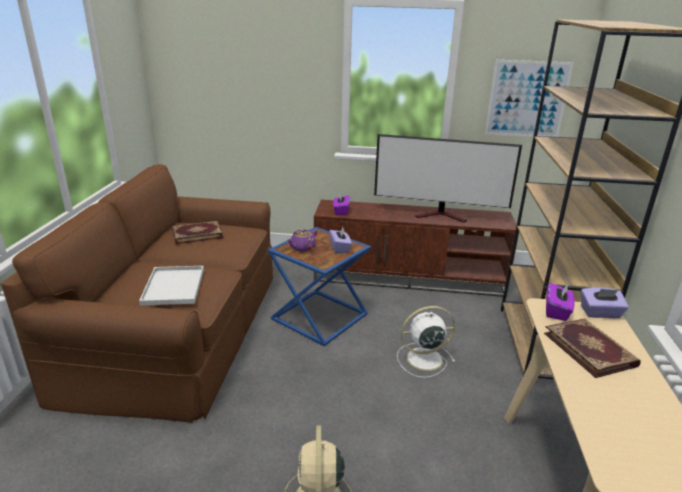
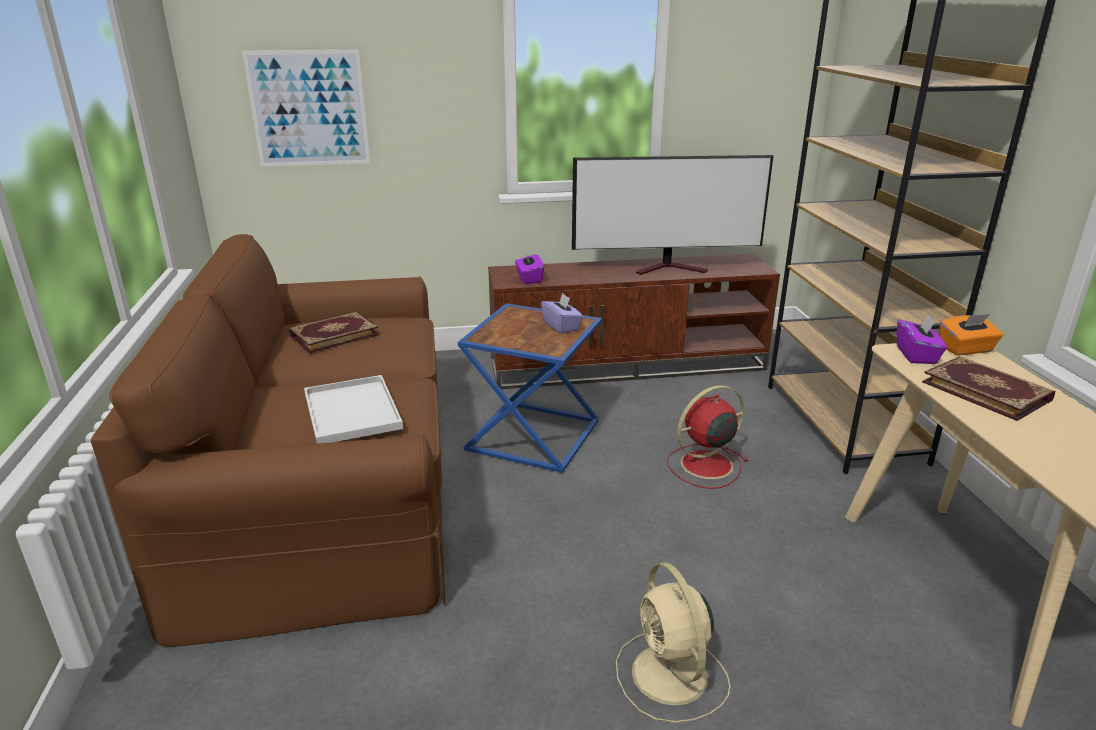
camera: 15 degrees left, 0 degrees up
purple teapot [287,229,317,252] -> none
white fan [397,306,455,378] -> red fan [667,385,748,489]
picture [485,59,574,137] -> picture moved to [242,50,371,167]
purple tissue box [581,287,629,318] -> orange tissue box [940,314,1003,355]

